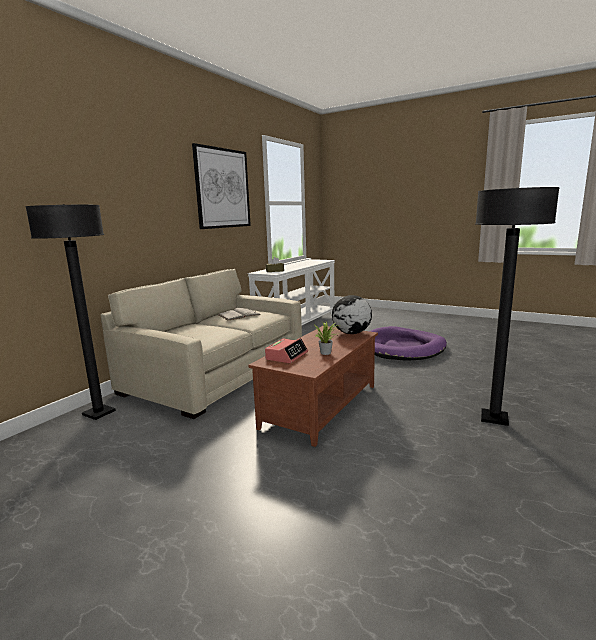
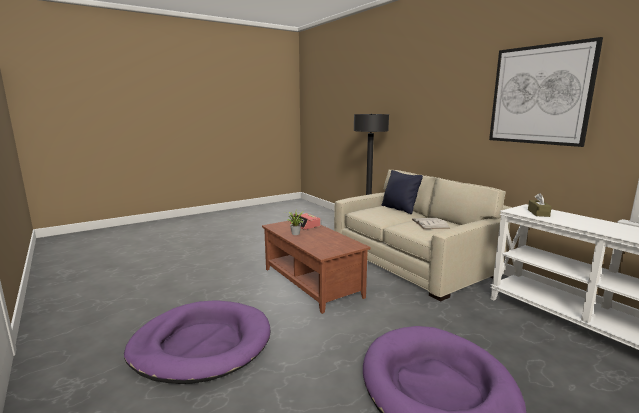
camera: 115 degrees right, 0 degrees up
globe [332,295,372,334] -> none
black floor lamp [475,187,560,426] -> purple dog bed [124,300,271,384]
none -> black pillow [382,170,423,214]

